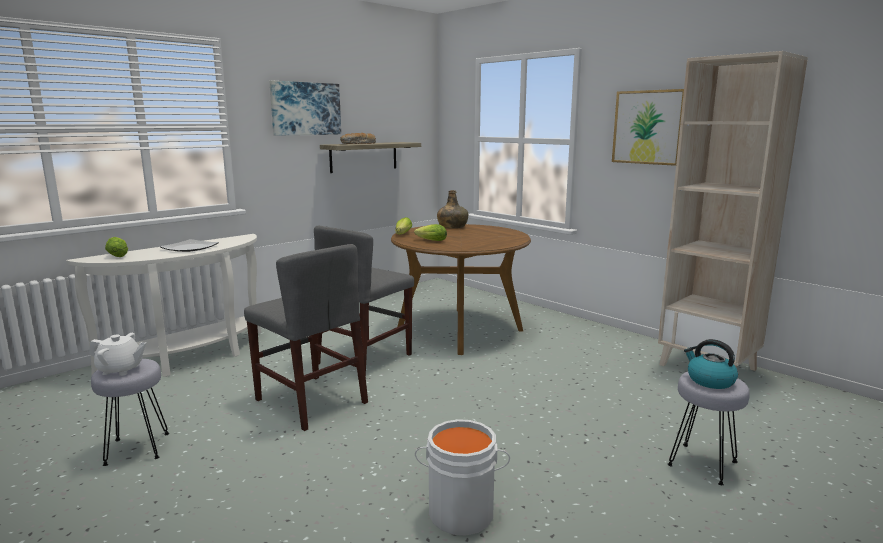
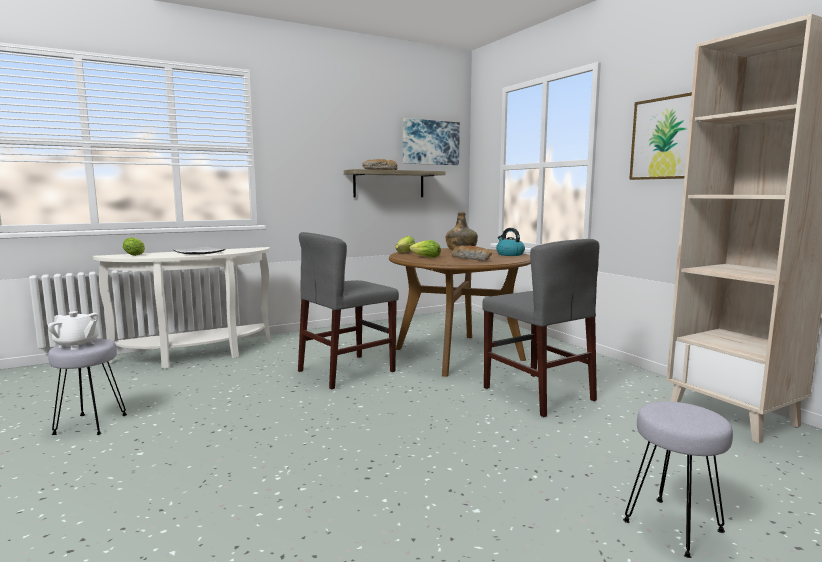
camera: 15 degrees right, 5 degrees down
grey chair [244,244,368,431] -> grey chair moved to [482,239,599,417]
picture [269,81,341,136] -> picture moved to [403,118,460,165]
white bucket [415,419,510,536] -> none
kettle [684,339,738,389] -> kettle moved to [496,228,525,256]
none -> bread [452,245,492,260]

